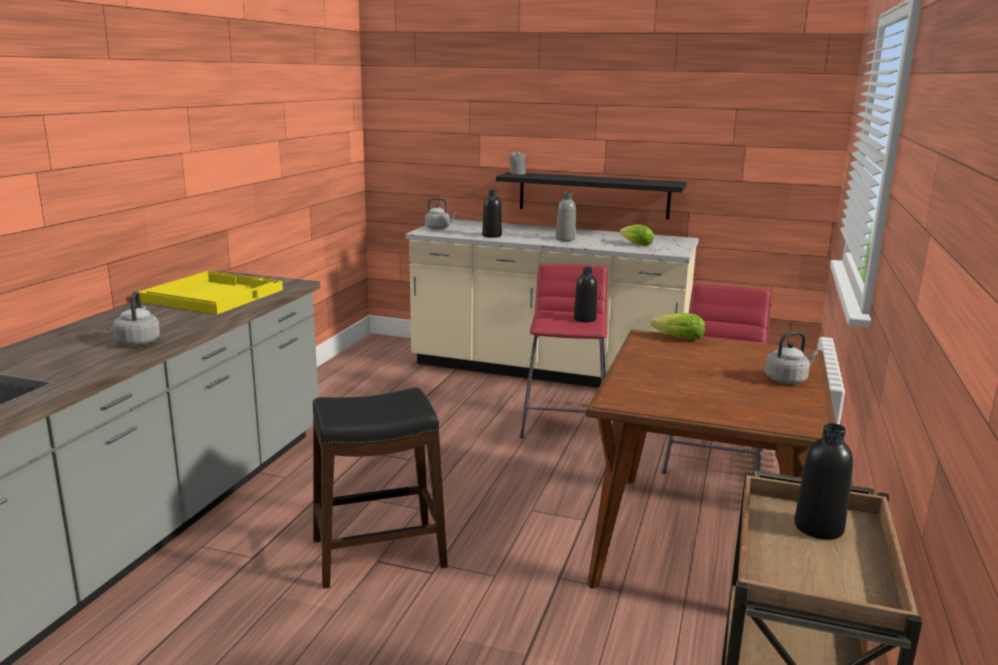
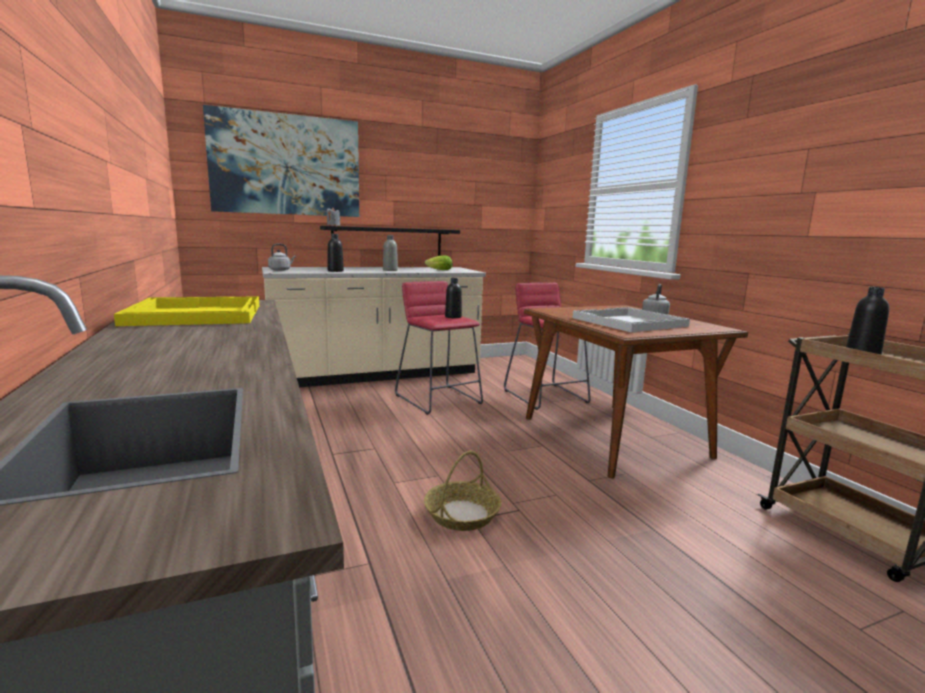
camera: 40 degrees left, 5 degrees down
grey kettle [113,291,160,346] -> none
black stool [313,388,448,589] -> basket [424,451,502,531]
lettuce [650,313,705,340] -> none
none -> picture [203,105,359,217]
none -> white tray [573,307,690,332]

